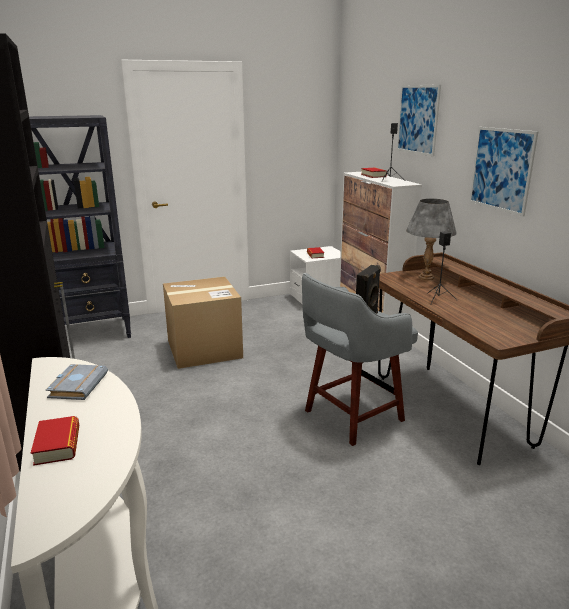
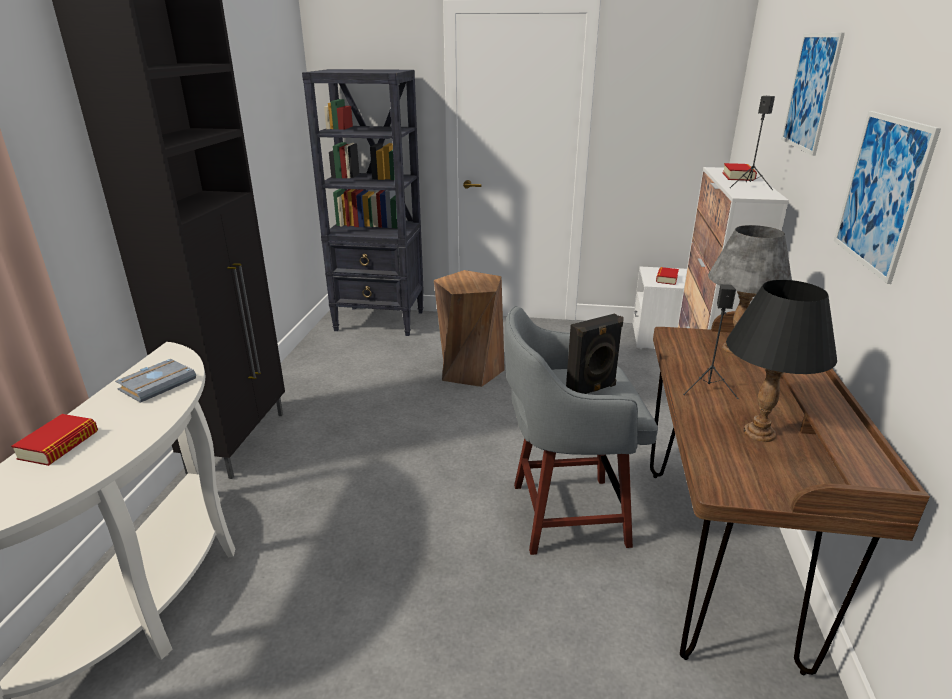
camera: 30 degrees right, 5 degrees up
cardboard box [163,277,243,369] -> brown stool [434,270,505,387]
none -> black table lamp [726,280,837,442]

